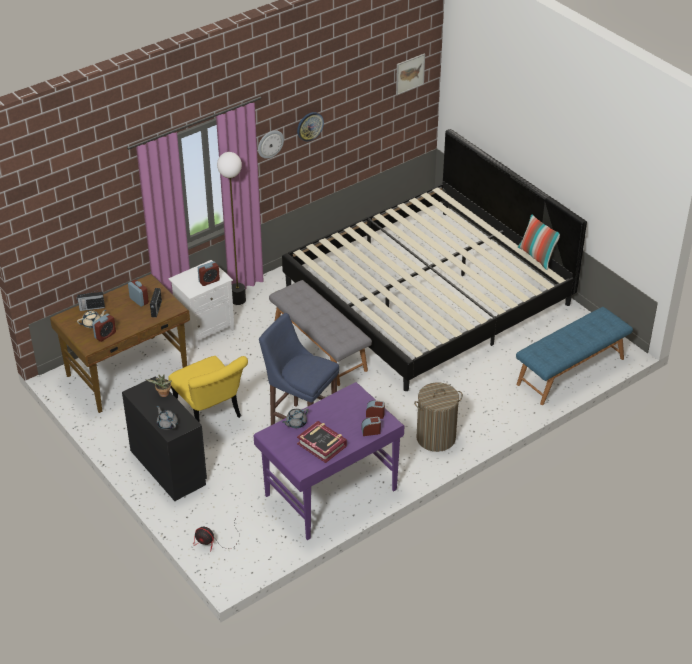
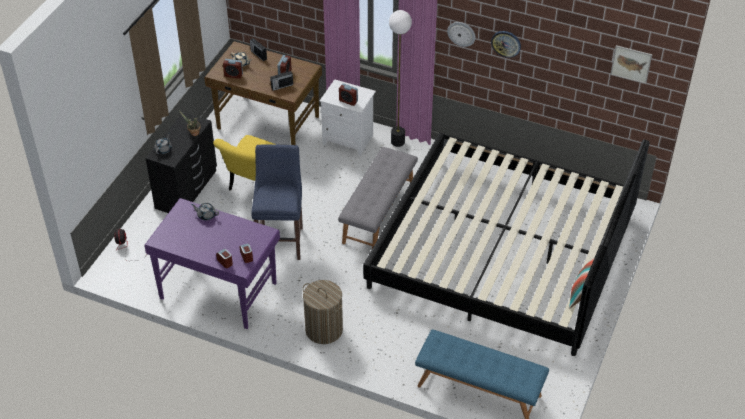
camera: 60 degrees right, 5 degrees up
book [297,421,347,463] -> none

